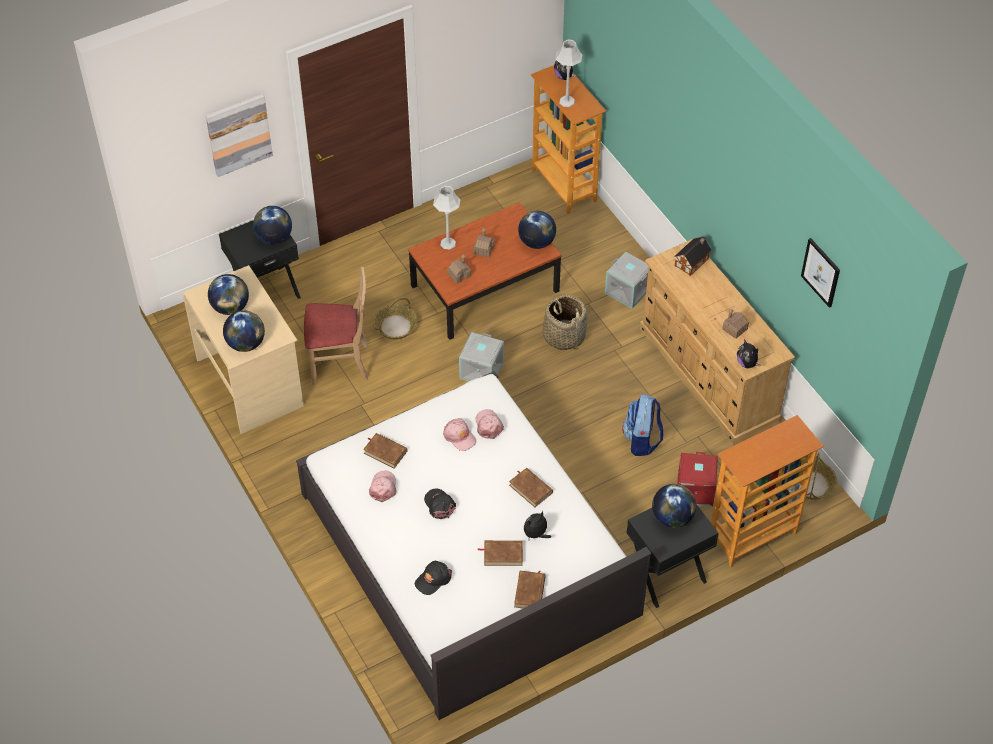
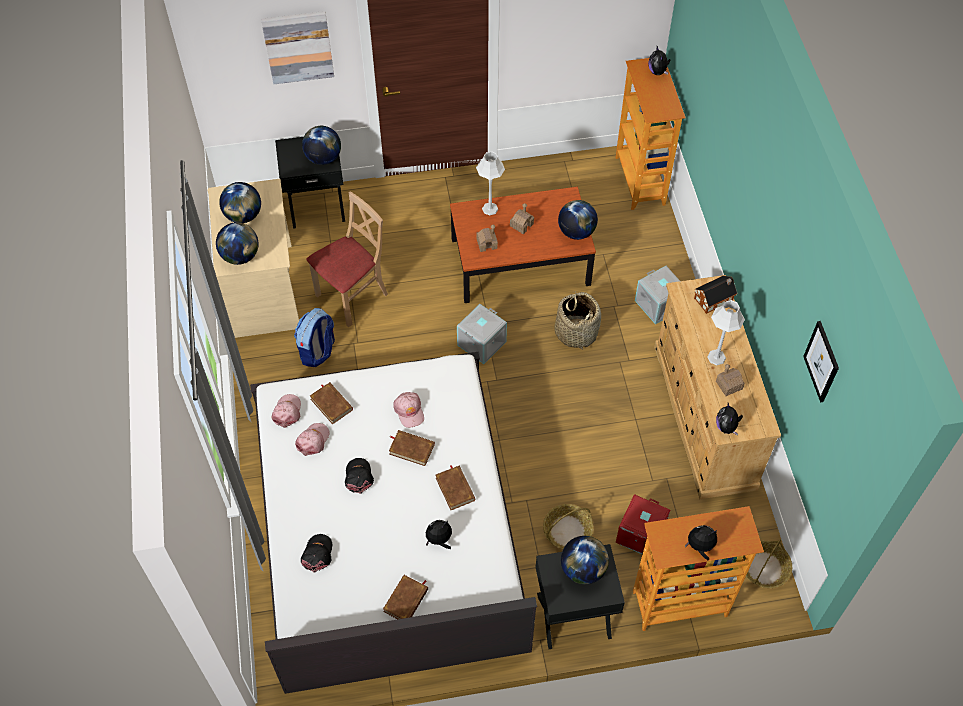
camera: 20 degrees right, 5 degrees up
beige chair [304,267,368,385] -> beige chair turned 60 degrees counterclockwise [306,191,388,327]
basket [373,298,417,340] -> basket moved to [543,504,593,549]
black cap [415,561,452,595] -> black cap turned 120 degrees clockwise [301,534,332,573]
pink cap [476,409,504,439] -> pink cap moved to [272,394,301,428]
brown book [478,540,523,566] -> brown book moved to [389,430,435,466]
grey table lamp [556,40,583,107] -> grey table lamp moved to [707,300,745,365]
backpack [622,394,663,456] -> backpack moved to [294,308,335,367]
none -> plush toy [685,525,717,560]

